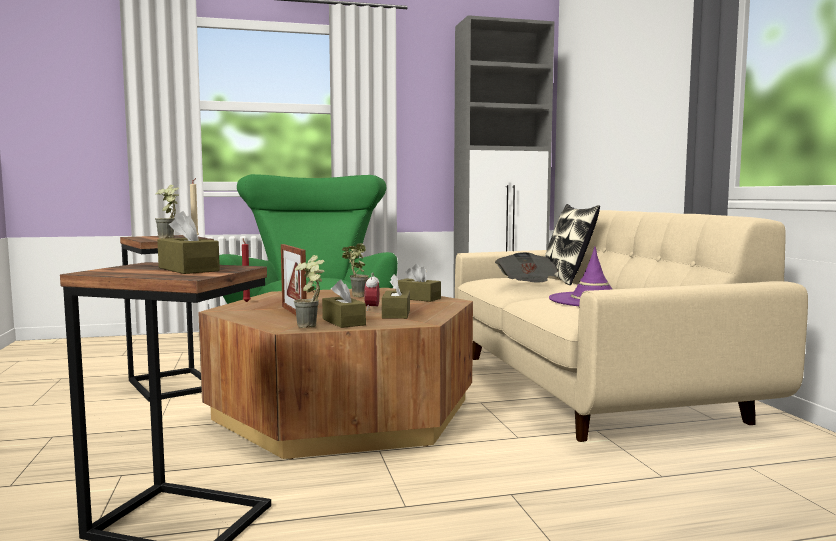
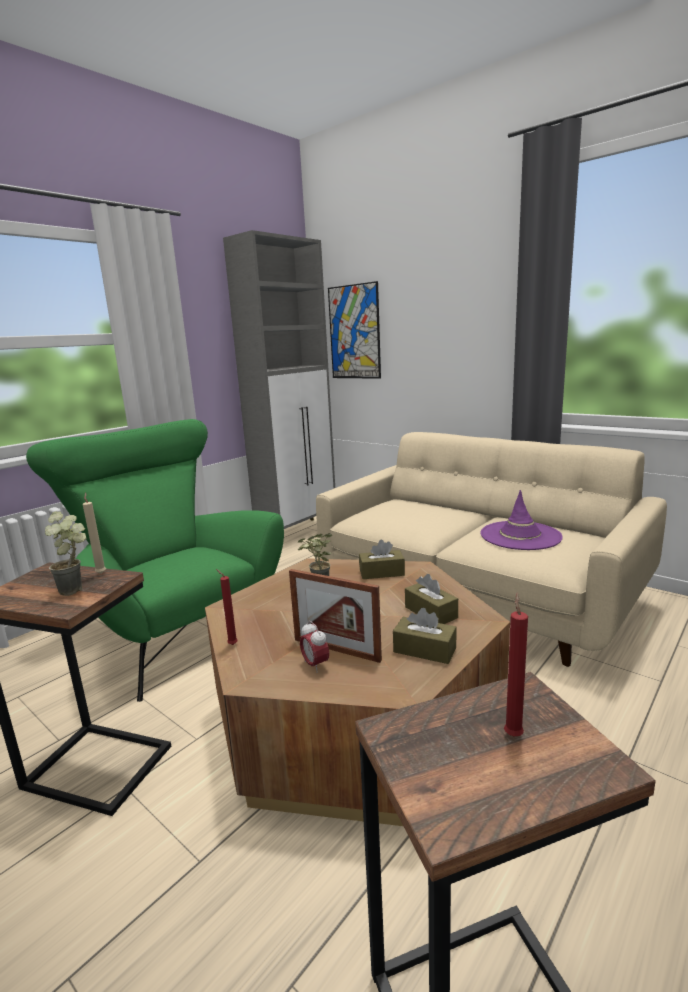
camera: 35 degrees left, 10 degrees up
brown tissue box [157,211,220,274] -> red candle [504,593,528,736]
potted plant [294,255,325,328] -> none
alarm clock [364,273,379,311] -> alarm clock moved to [300,621,329,673]
newspaper [495,252,559,283] -> none
pillow [545,204,600,285] -> none
none -> picture [328,281,381,379]

